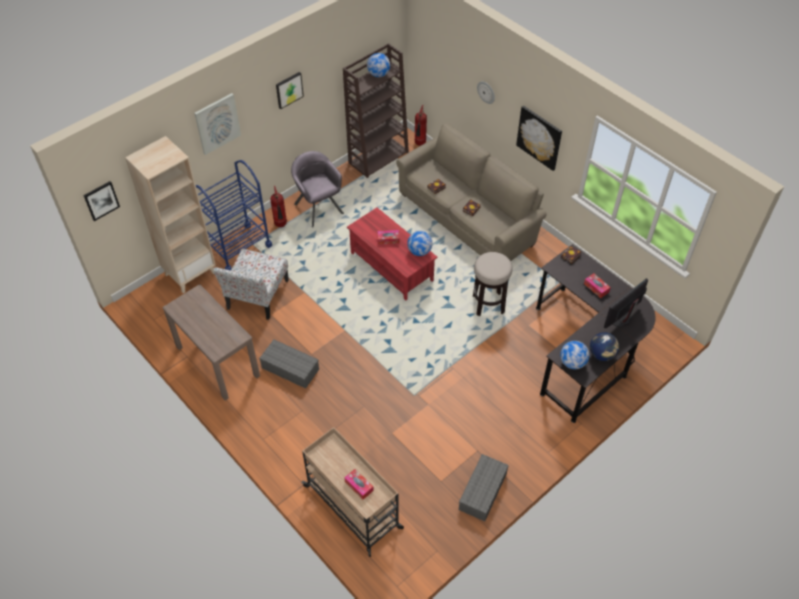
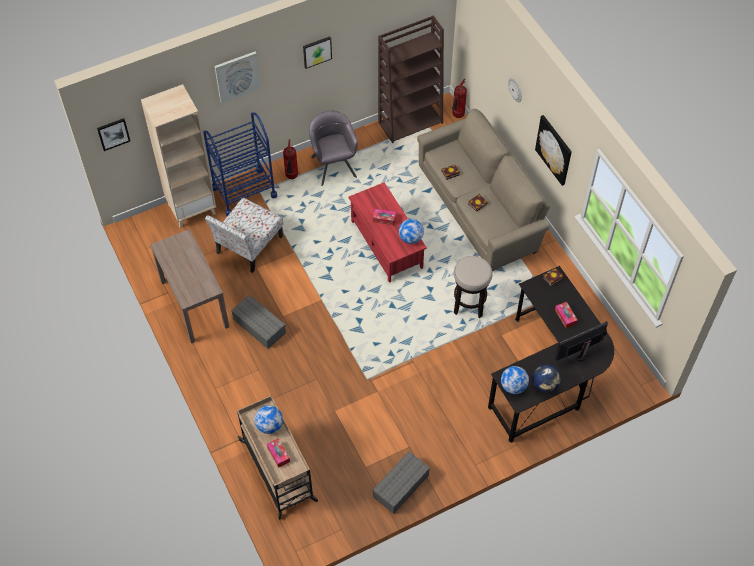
camera: 15 degrees right, 5 degrees up
globe [367,53,390,77] -> globe moved to [255,405,283,434]

